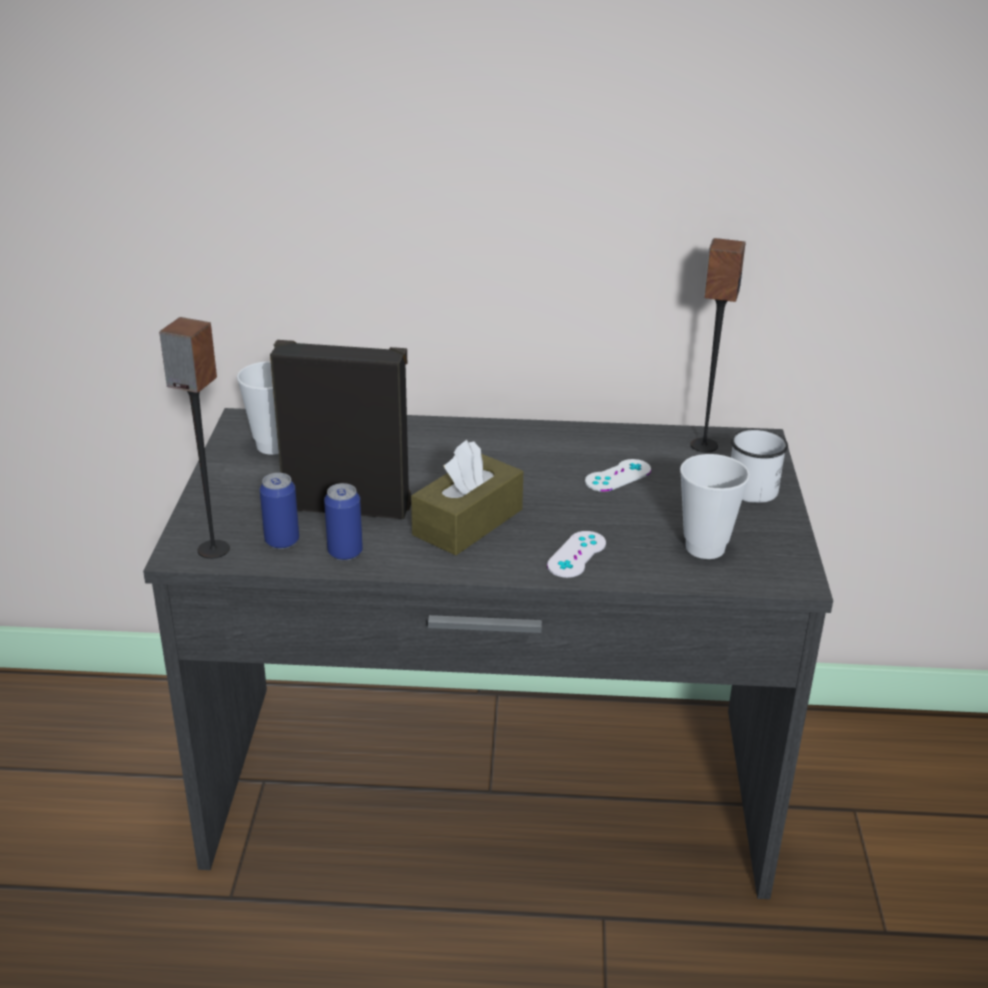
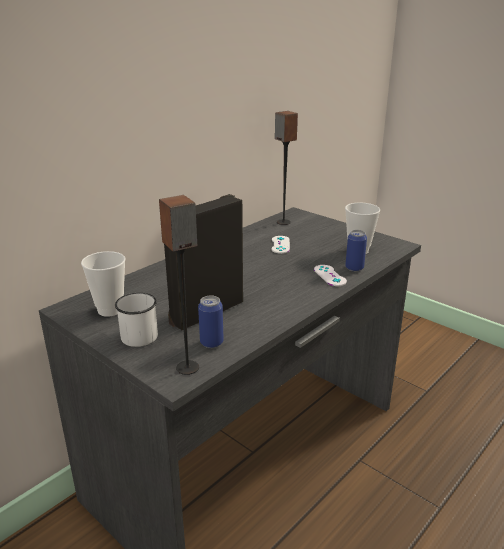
camera: 50 degrees left, 5 degrees down
can [324,483,363,561] -> can moved to [345,230,367,271]
brown tissue box [411,440,523,555] -> none
white mug [731,429,788,503] -> white mug moved to [115,293,158,347]

